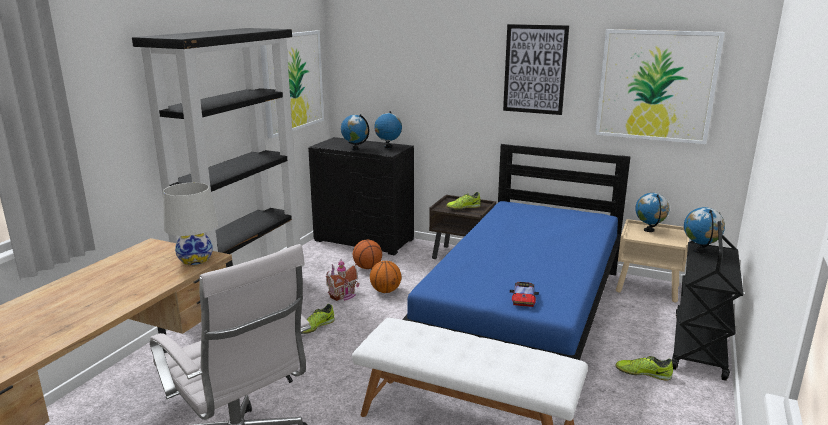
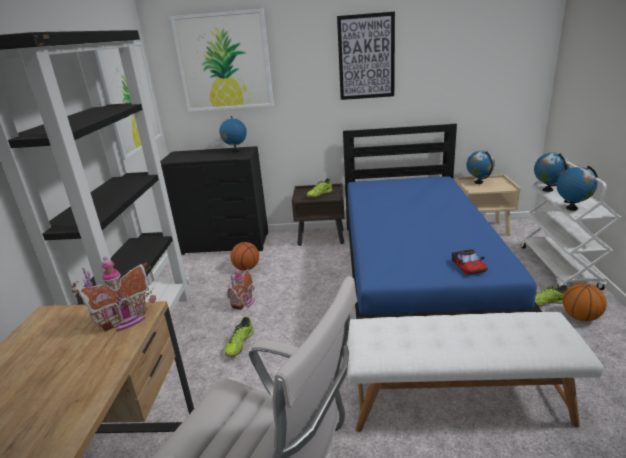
camera: 20 degrees left, 5 degrees up
white table lamp [163,183,218,265] -> toy house [71,256,156,332]
globe [341,114,369,150] -> globe moved to [557,166,598,211]
basketball [370,261,401,293] -> basketball moved to [563,283,607,321]
picture [595,29,725,144] -> picture moved to [170,9,274,112]
black cart [672,212,743,381] -> white cart [521,162,621,290]

